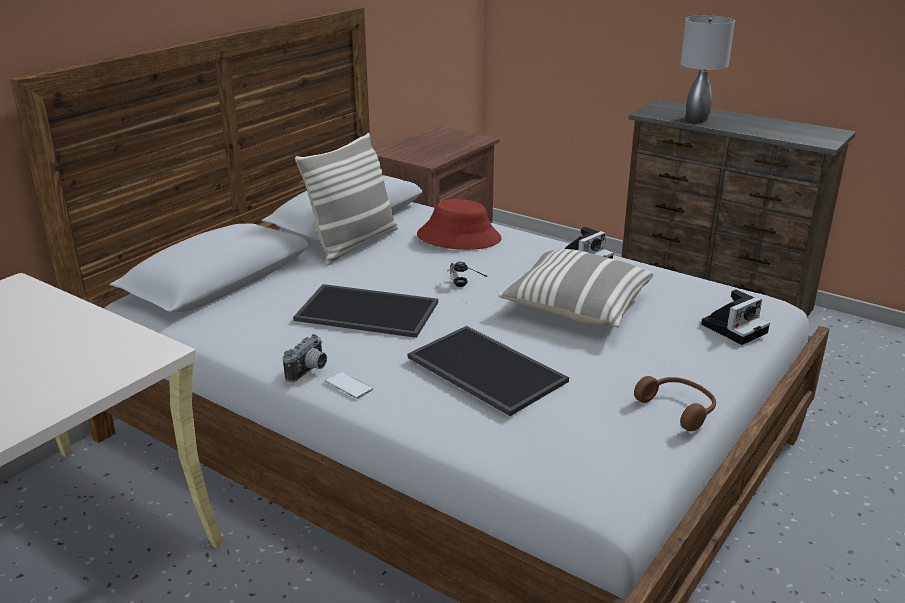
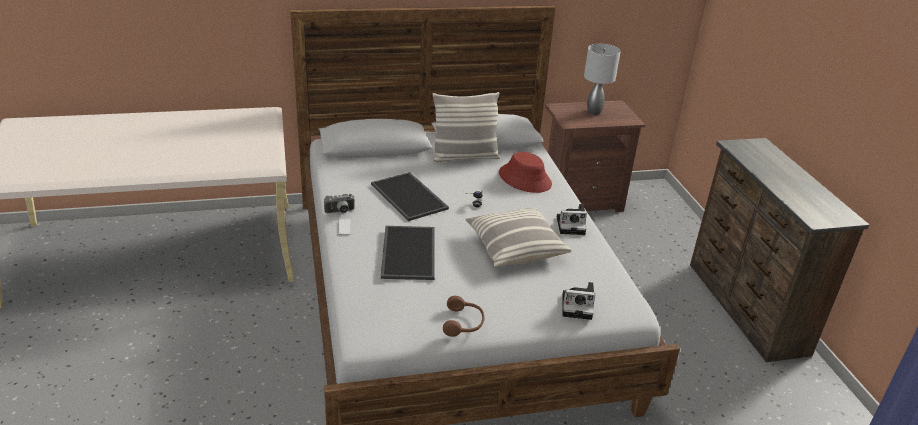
camera: 40 degrees right, 5 degrees up
grey table lamp [680,15,735,122] -> grey table lamp moved to [584,44,621,115]

